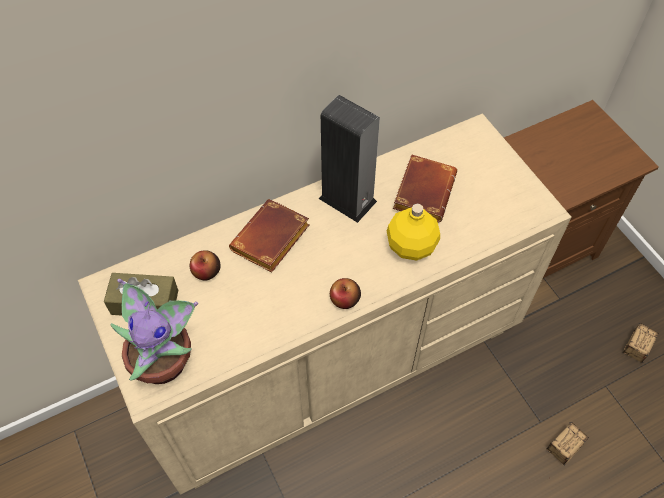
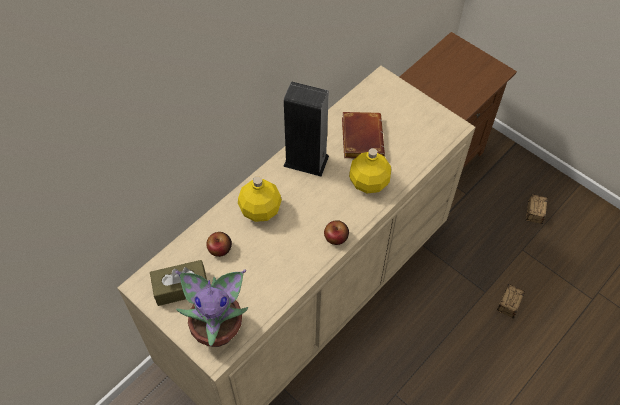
camera: 20 degrees left, 0 degrees up
brown book [229,199,310,272] -> yellow bottle [238,176,282,222]

